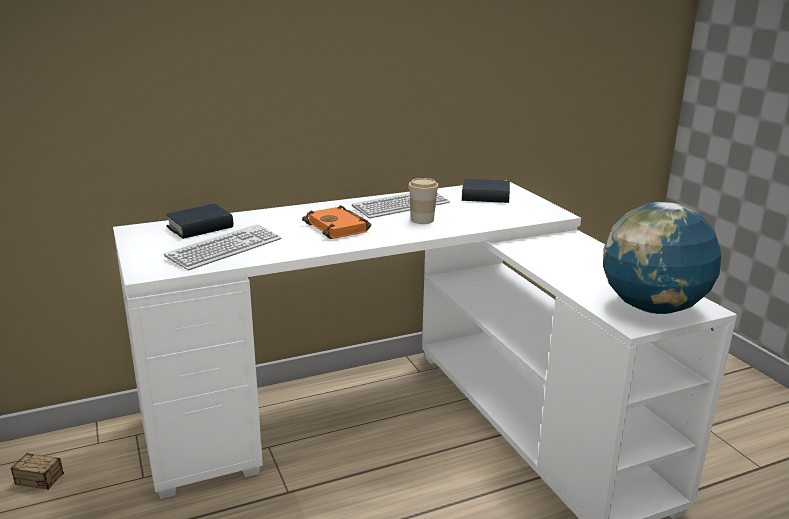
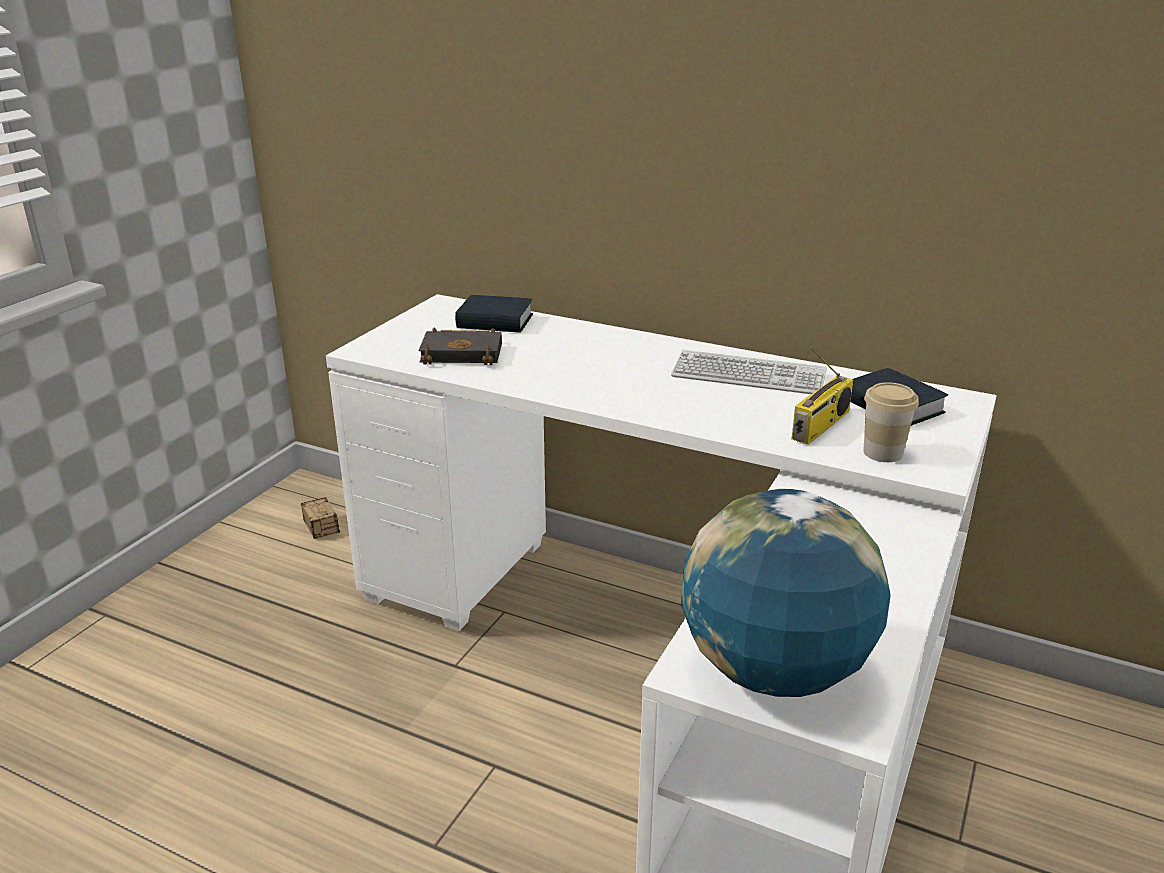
camera: 50 degrees right, 5 degrees up
keyboard [164,224,281,270] -> black book [419,328,502,365]
orange book [302,205,371,239] -> none
cup [408,178,439,224] -> cup moved to [863,382,919,462]
none -> radio [792,347,853,445]

